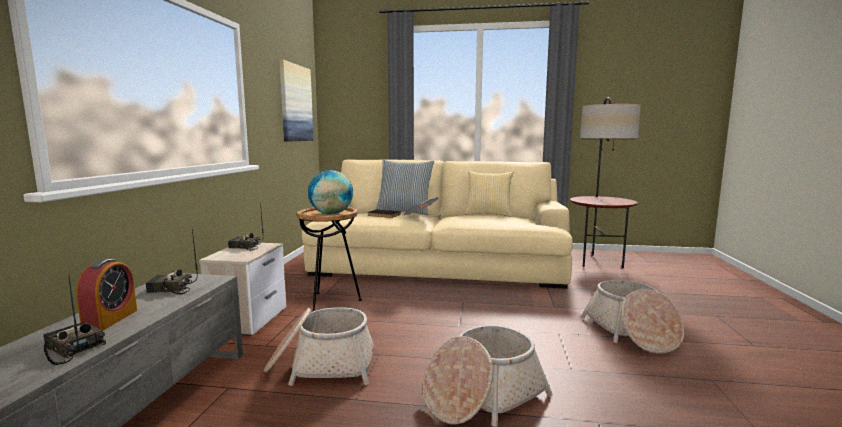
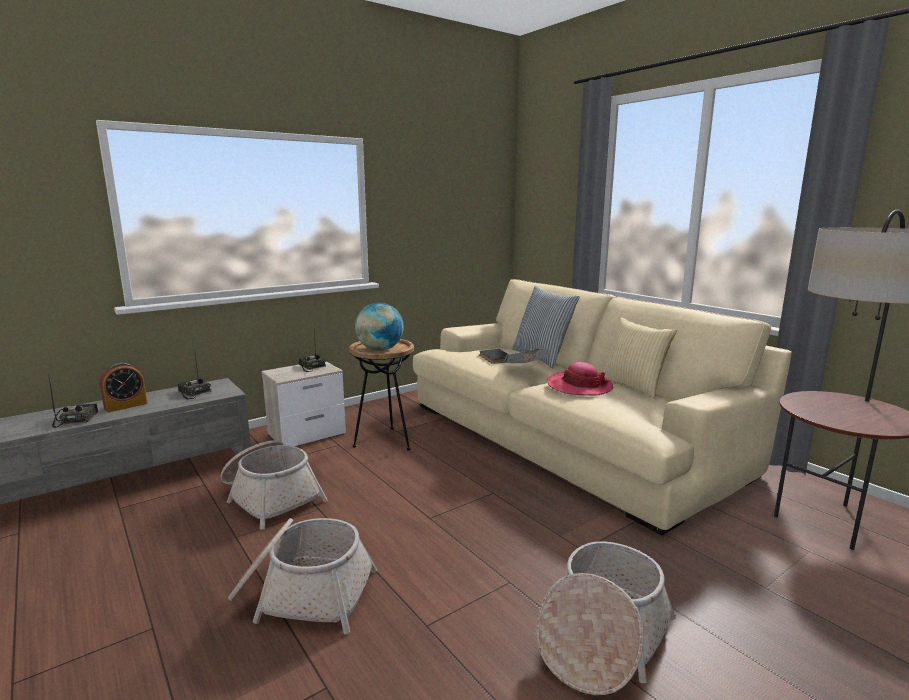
camera: 45 degrees right, 5 degrees up
picture [280,60,314,142] -> none
none -> hat [547,362,614,396]

